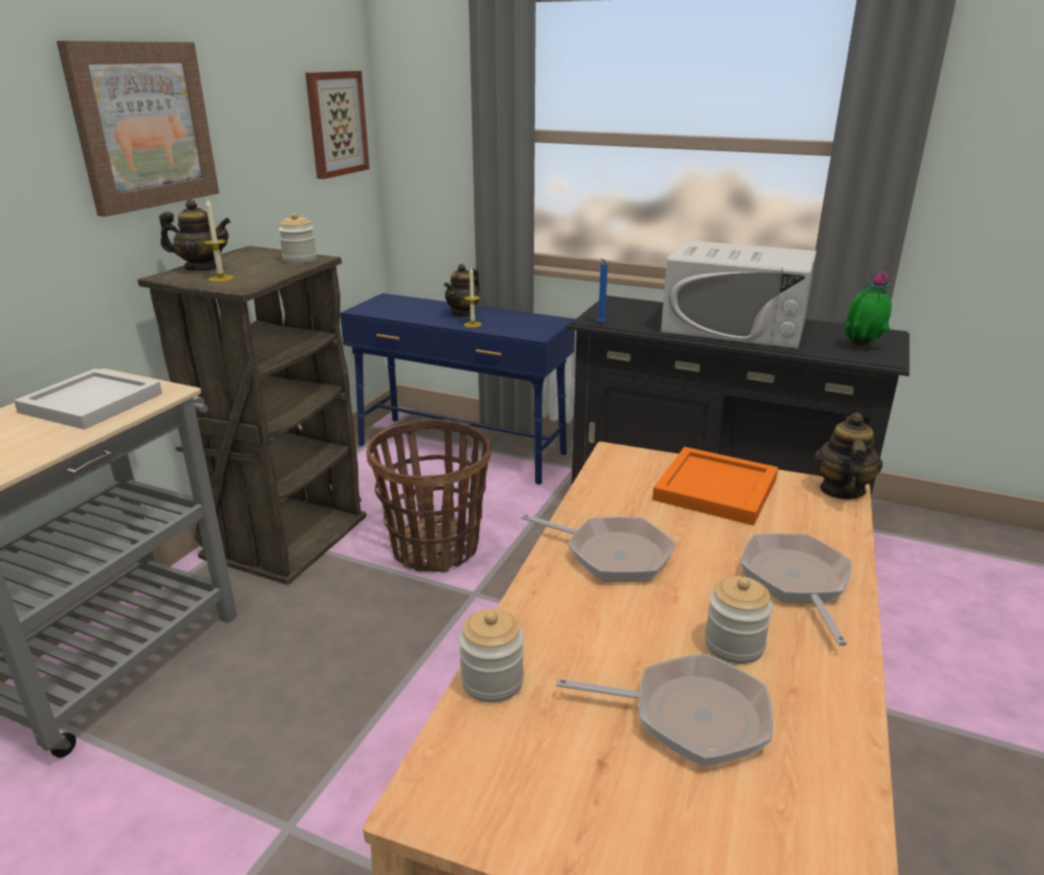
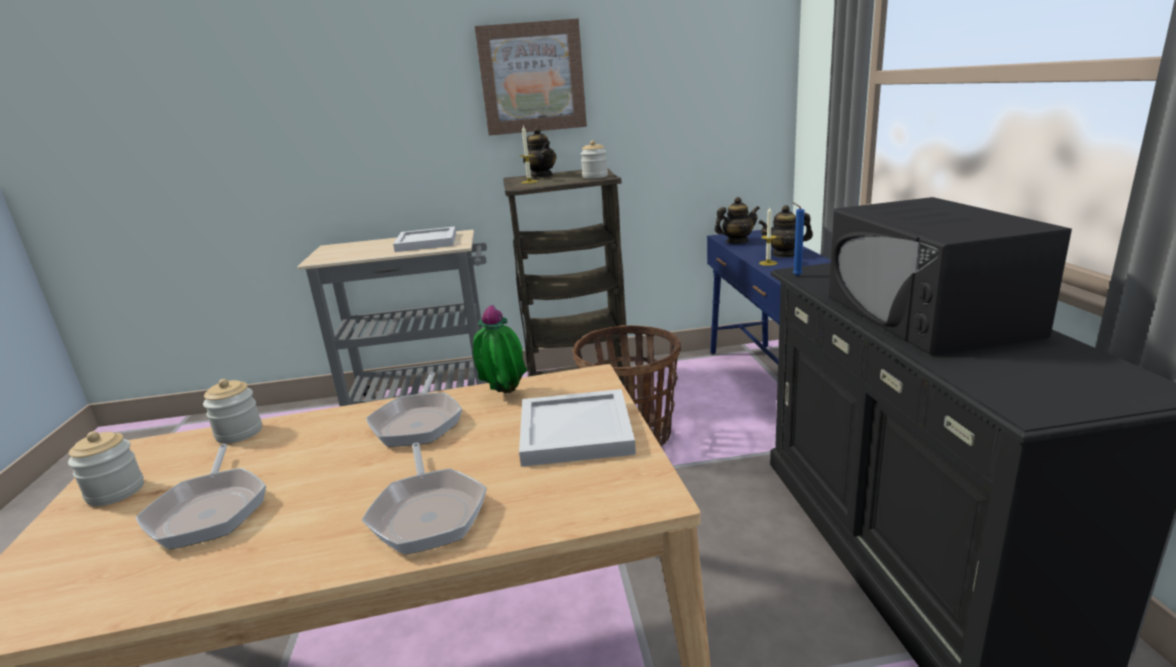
camera: 60 degrees right, 5 degrees down
picture [305,71,370,179] -> none
orange tray [652,447,778,526] -> white tray [519,389,636,467]
white microwave [661,240,817,349] -> black microwave [829,197,1072,356]
jar [705,576,773,664] -> jar moved to [68,431,144,506]
frying pan [740,533,852,646] -> frying pan turned 105 degrees clockwise [362,443,487,555]
teapot [814,413,883,499] -> teapot moved to [715,197,760,244]
potted plant [844,270,892,346] -> potted plant moved to [473,305,527,393]

